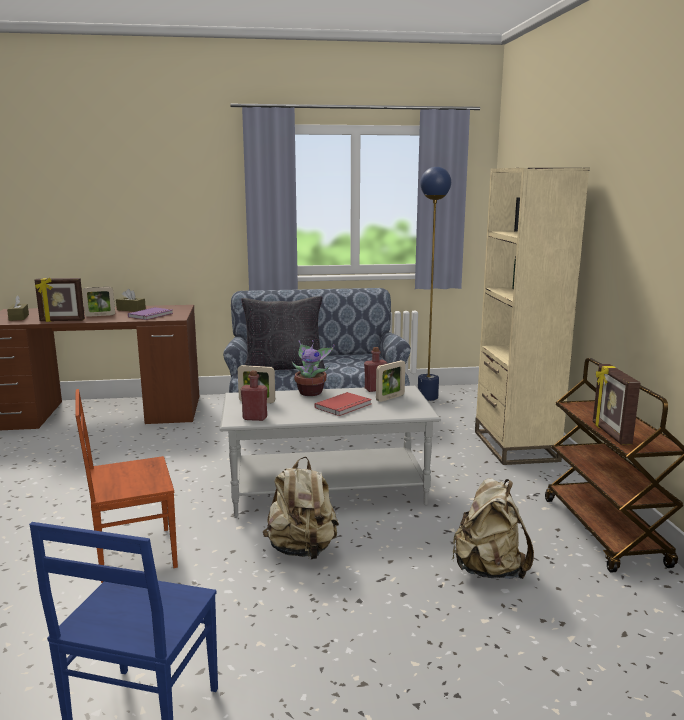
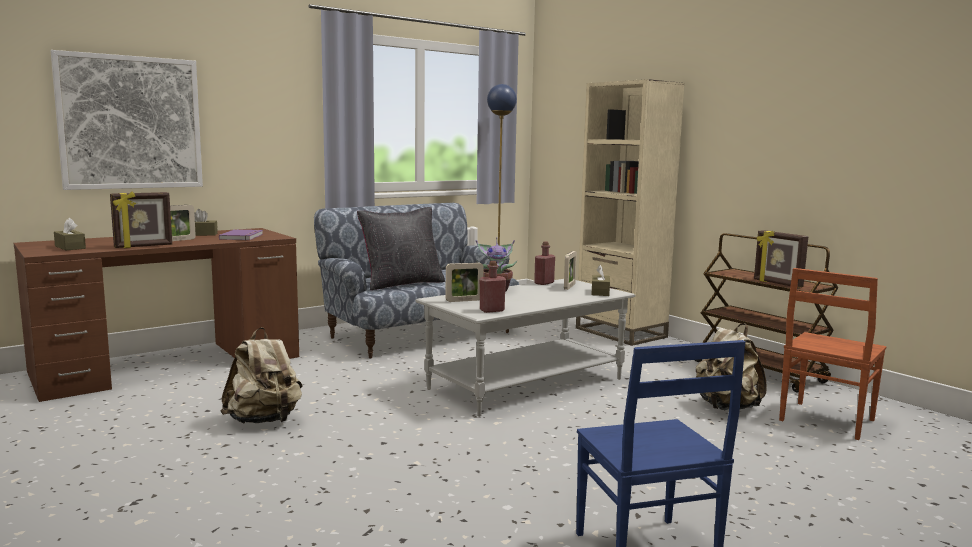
camera: 30 degrees left, 5 degrees down
brown chair [75,389,178,583] -> brown chair moved to [779,268,886,440]
beige backpack [263,457,339,560] -> beige backpack moved to [220,327,302,423]
red book [314,392,372,416] -> none
none -> picture [51,50,203,190]
none -> brown tissue box [591,265,610,296]

